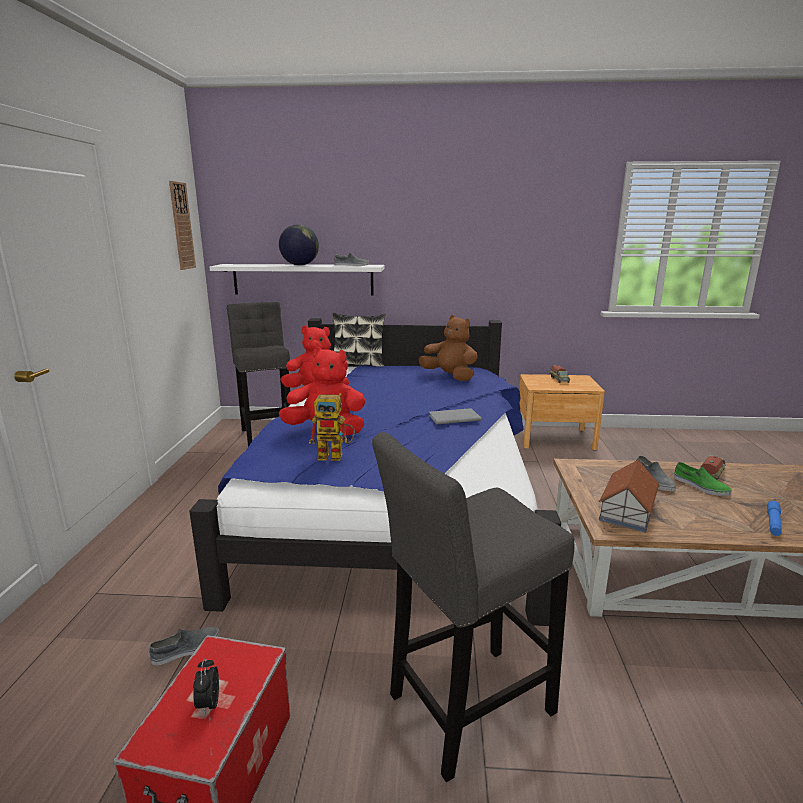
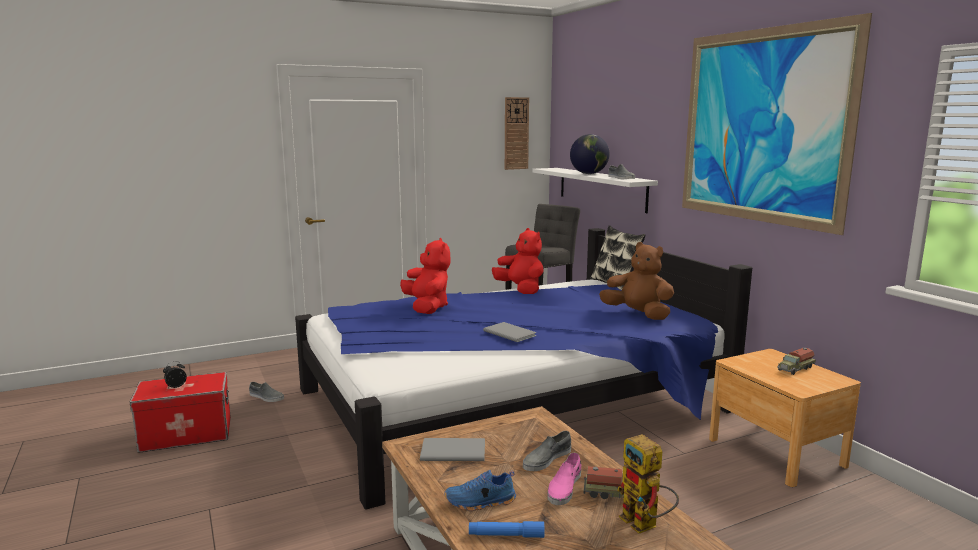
camera: 60 degrees right, 5 degrees down
toy robot [309,393,355,461] -> toy robot moved to [617,434,679,534]
grey stool [372,432,575,782] -> none
brown plush toy [418,315,478,381] -> brown plush toy turned 60 degrees counterclockwise [599,242,674,320]
toy house [599,460,660,532] -> grey book [420,438,485,461]
green shoe [674,462,732,496] -> pink shoe [547,453,581,505]
none -> blue shoe [444,470,516,511]
none -> picture [682,13,872,235]

